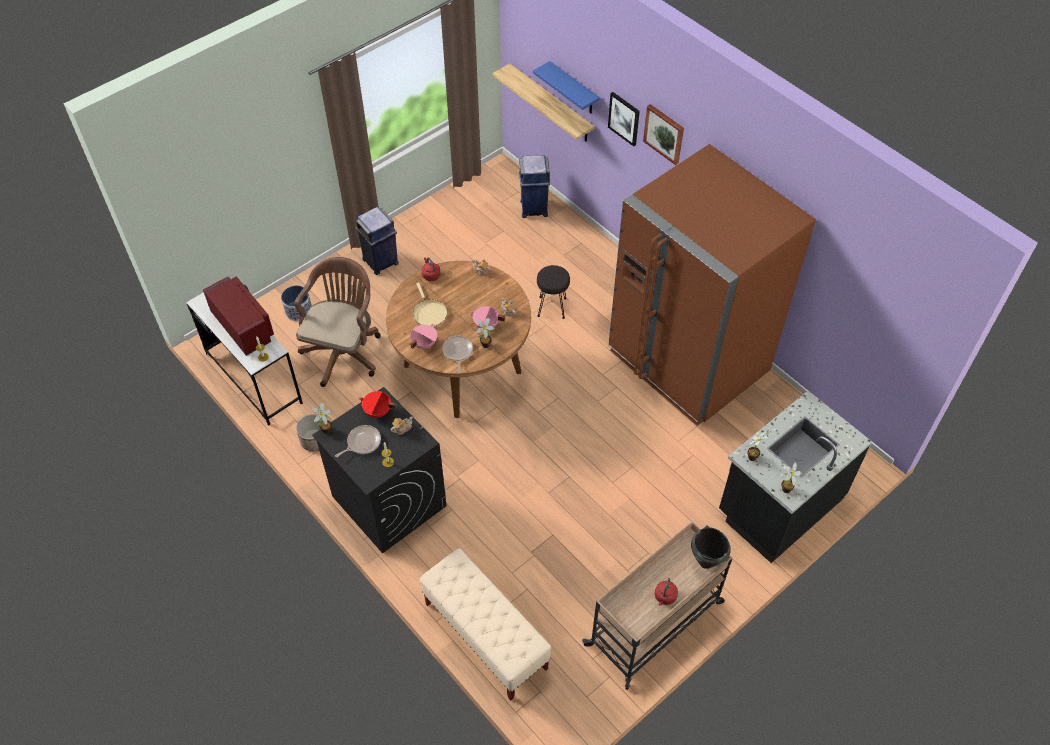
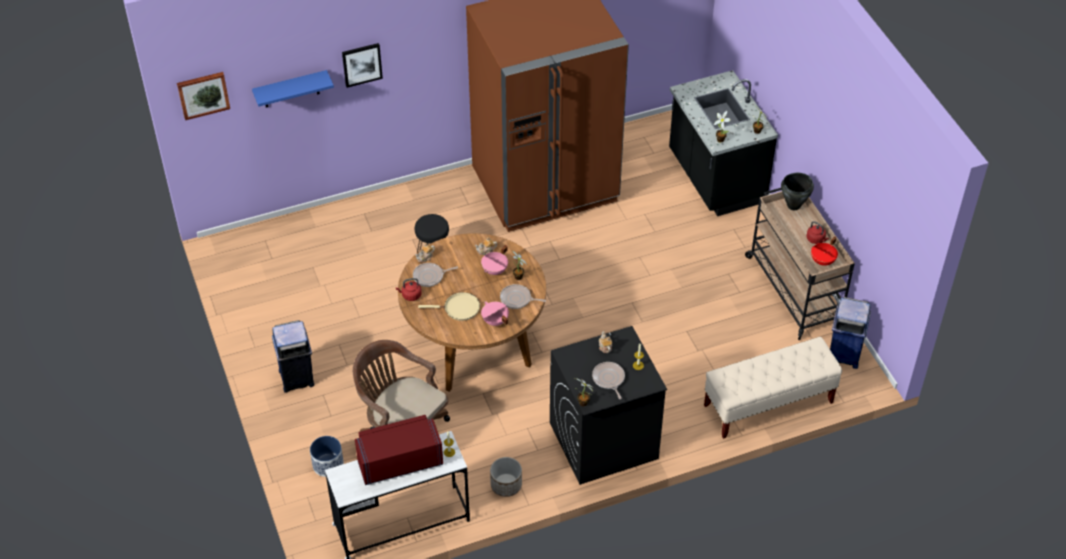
camera: 70 degrees left, 5 degrees down
red cooking pot [359,391,397,418] -> red cooking pot moved to [811,236,838,266]
shelf [492,64,595,142] -> none
blue trash can [519,155,550,218] -> blue trash can moved to [830,297,871,369]
picture [643,104,684,165] -> picture moved to [177,72,230,120]
none -> frying pan [413,263,458,287]

